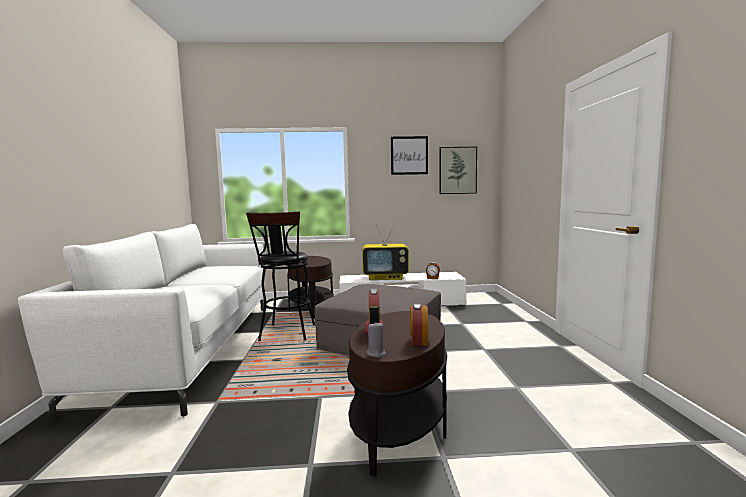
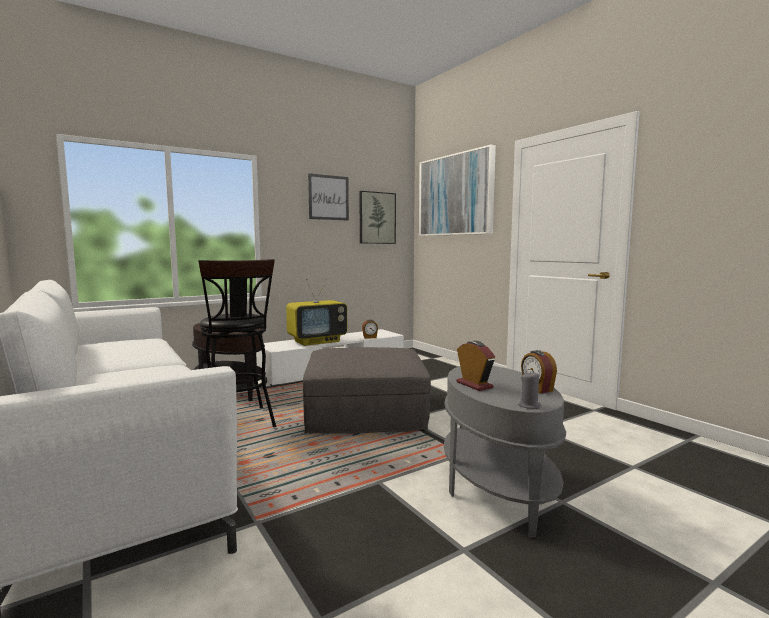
camera: 30 degrees left, 0 degrees up
brown side table [347,311,447,477] -> grey side table [444,366,566,538]
none -> picture [419,145,496,236]

